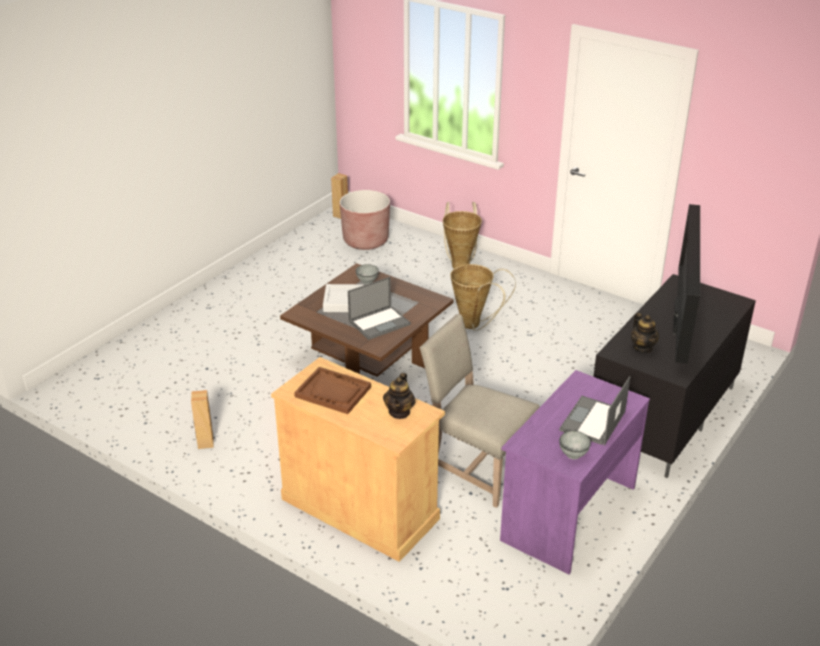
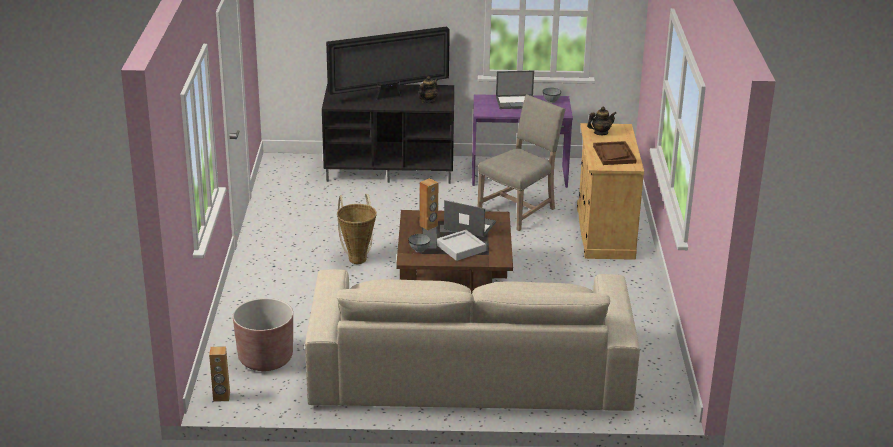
camera: 125 degrees left, 5 degrees down
brown speaker [191,390,214,449] -> brown speaker moved to [419,178,439,230]
beige chair [419,314,539,508] -> beige chair turned 135 degrees counterclockwise [478,94,566,231]
basket [442,202,482,269] -> none
none -> beige sofa [305,269,640,411]

